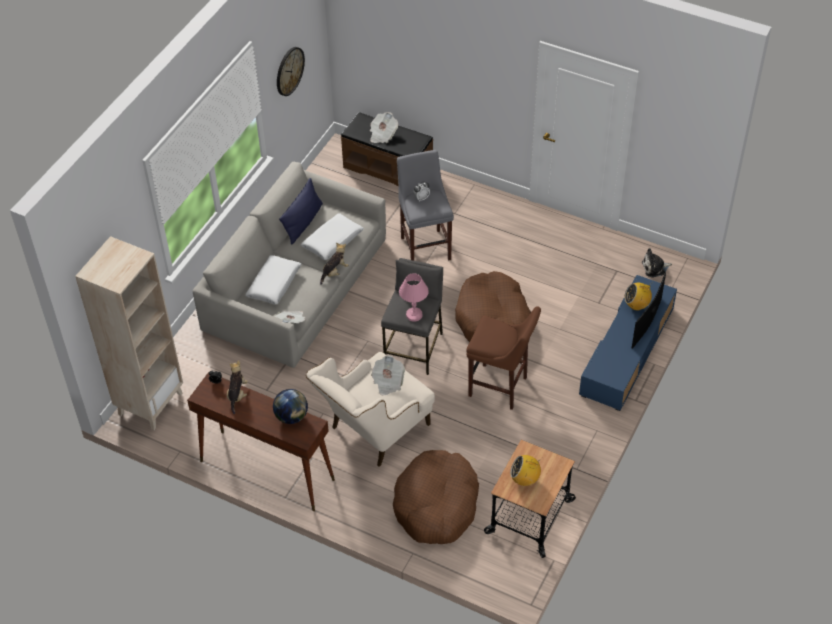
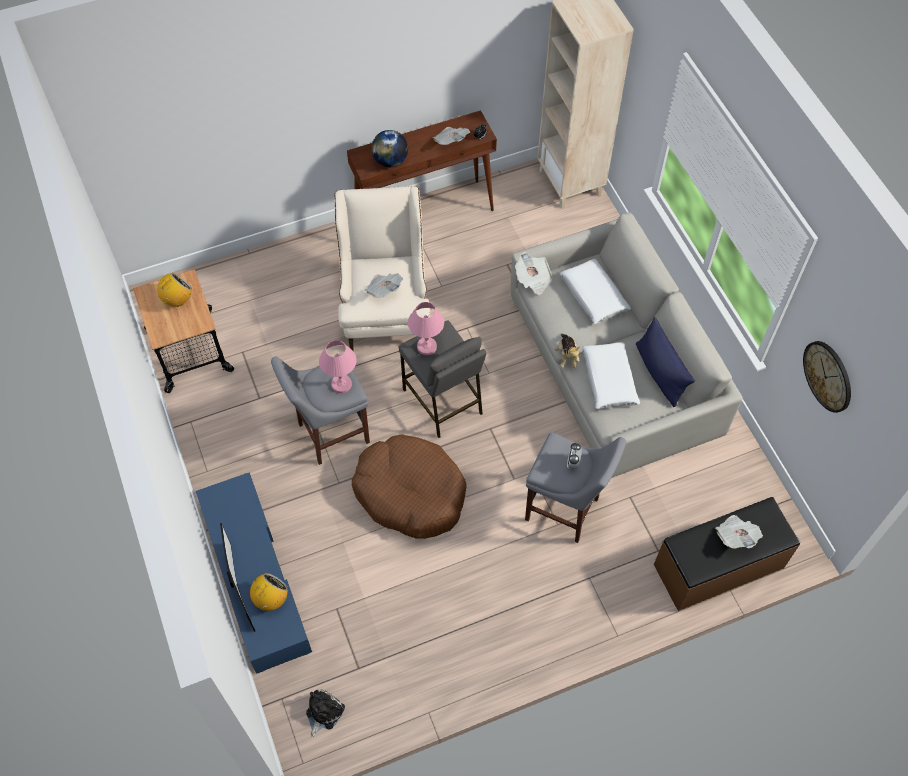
camera: 130 degrees right, 10 degrees up
plush toy [227,360,248,414] -> newspaper [433,127,470,145]
brown dog bed [393,450,479,544] -> none
brown stool [466,307,541,410] -> grey stool [271,356,370,465]
none -> pink table lamp [319,340,357,393]

